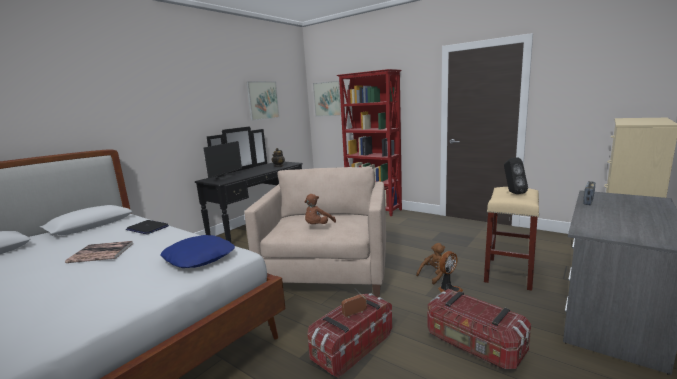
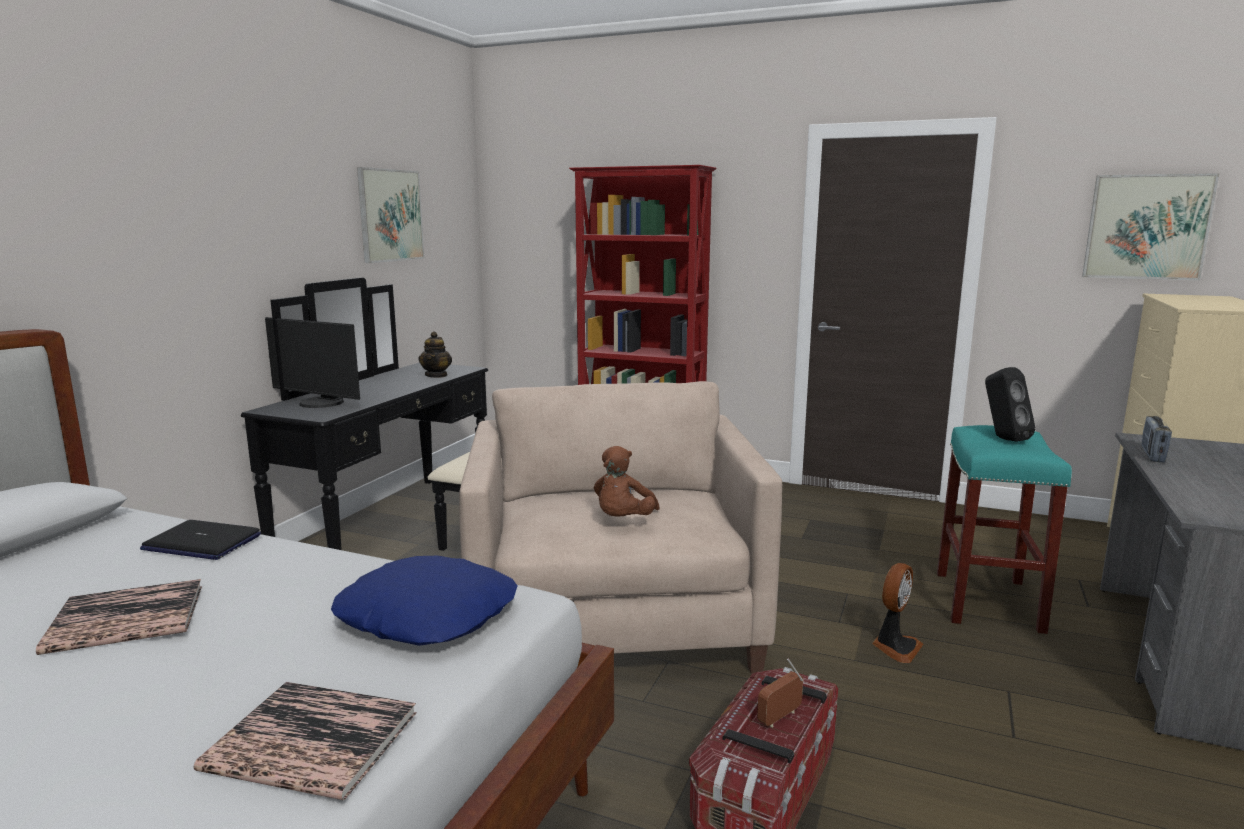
camera: 15 degrees left, 0 degrees up
monitor [204,141,242,180] -> monitor turned 105 degrees clockwise [265,317,360,408]
picture [313,81,341,117] -> picture moved to [1082,173,1220,280]
brown plush toy [416,243,445,285] -> none
storage box [428,289,531,369] -> none
beige stool [484,187,539,291] -> turquoise stool [937,425,1072,634]
none -> book [194,682,417,800]

